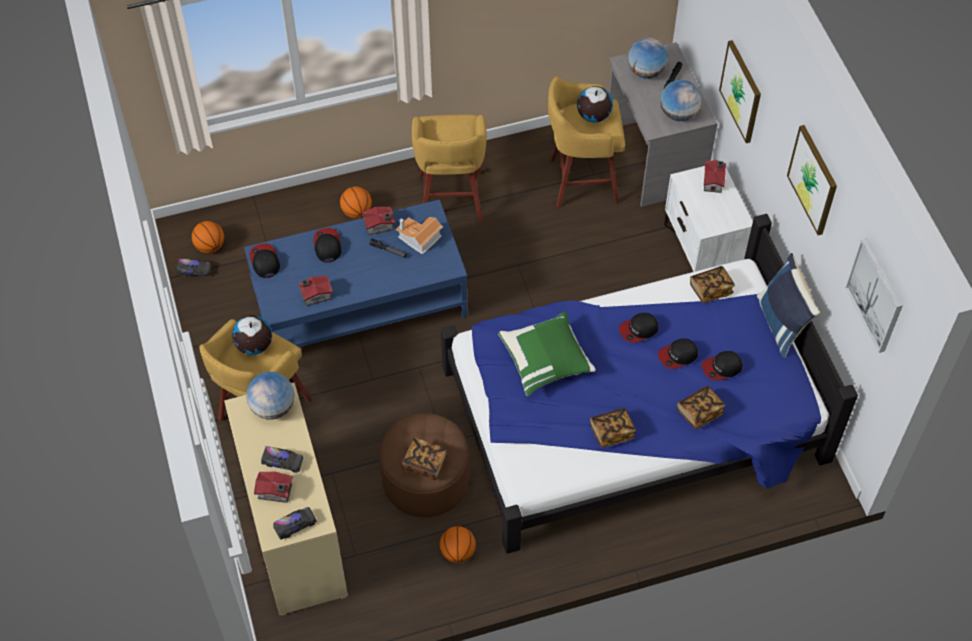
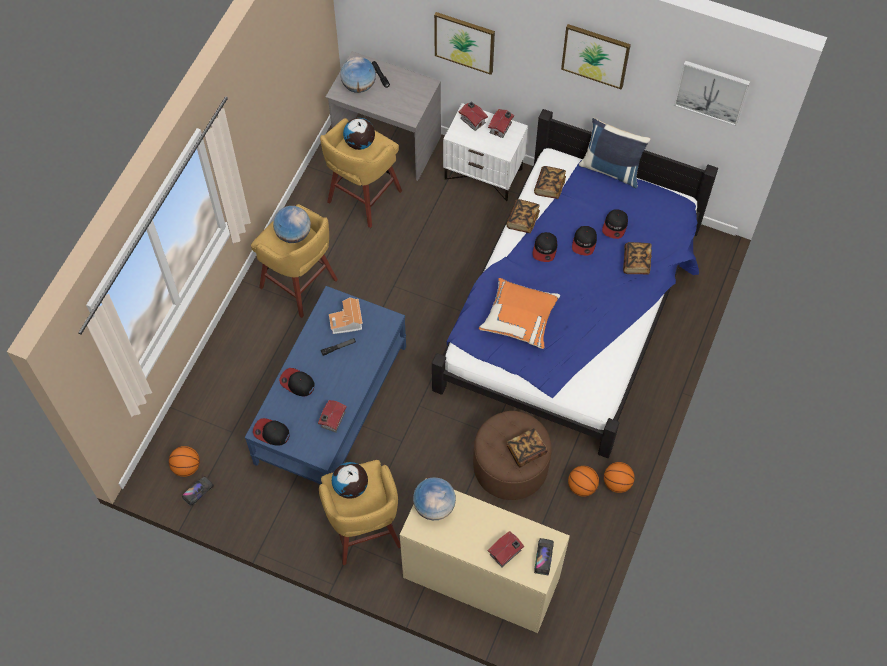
camera: 50 degrees left, 5 degrees up
toy truck [261,446,303,473] -> none
basketball [340,187,372,218] -> basketball moved to [604,462,635,493]
toy house [362,207,395,235] -> toy house moved to [488,109,514,138]
green pillow [498,311,596,396] -> orange pillow [479,278,560,349]
book [590,408,636,448] -> book moved to [506,199,540,233]
globe [660,80,701,121] -> globe moved to [273,206,311,243]

